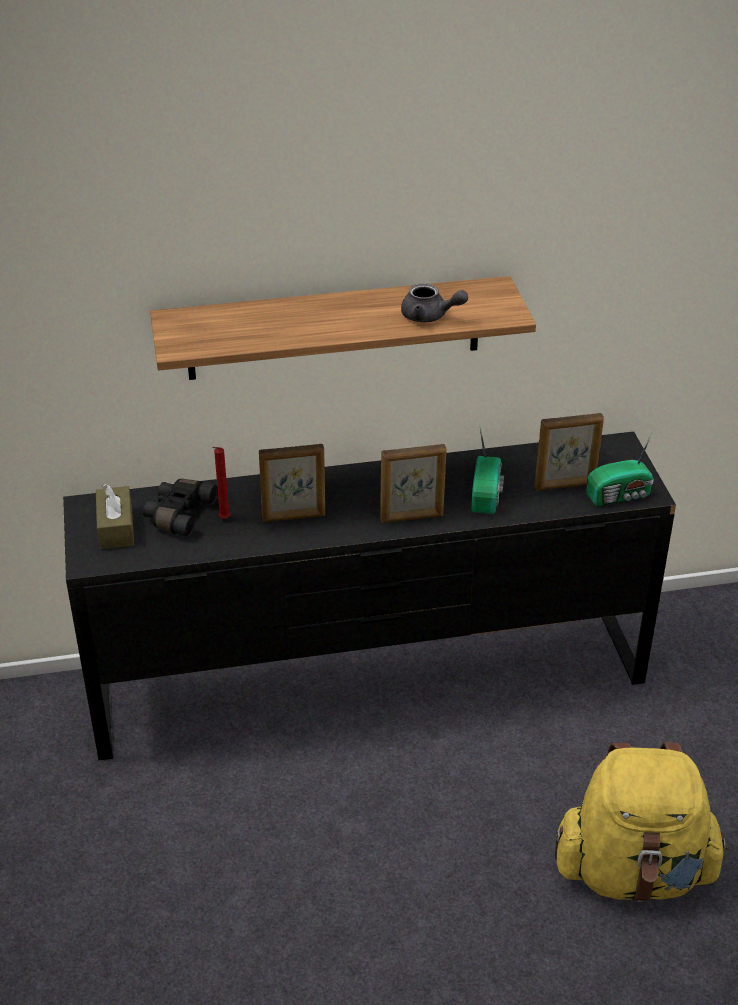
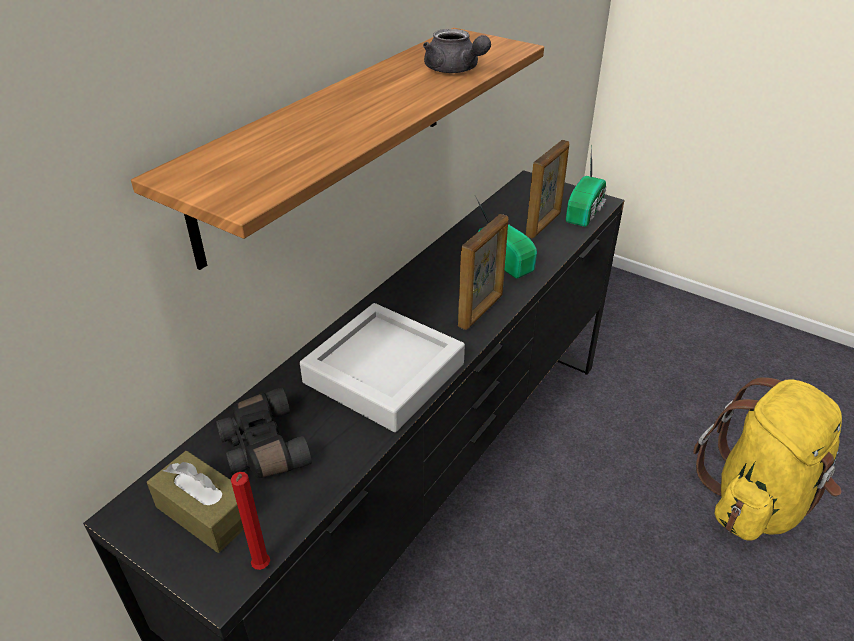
camera: 45 degrees left, 0 degrees up
red candle [212,447,230,519] -> red candle moved to [231,472,270,570]
picture frame [259,444,325,522] -> grey tray [300,303,465,432]
grey teapot [401,283,468,322] -> grey teapot turned 75 degrees clockwise [423,29,491,73]

